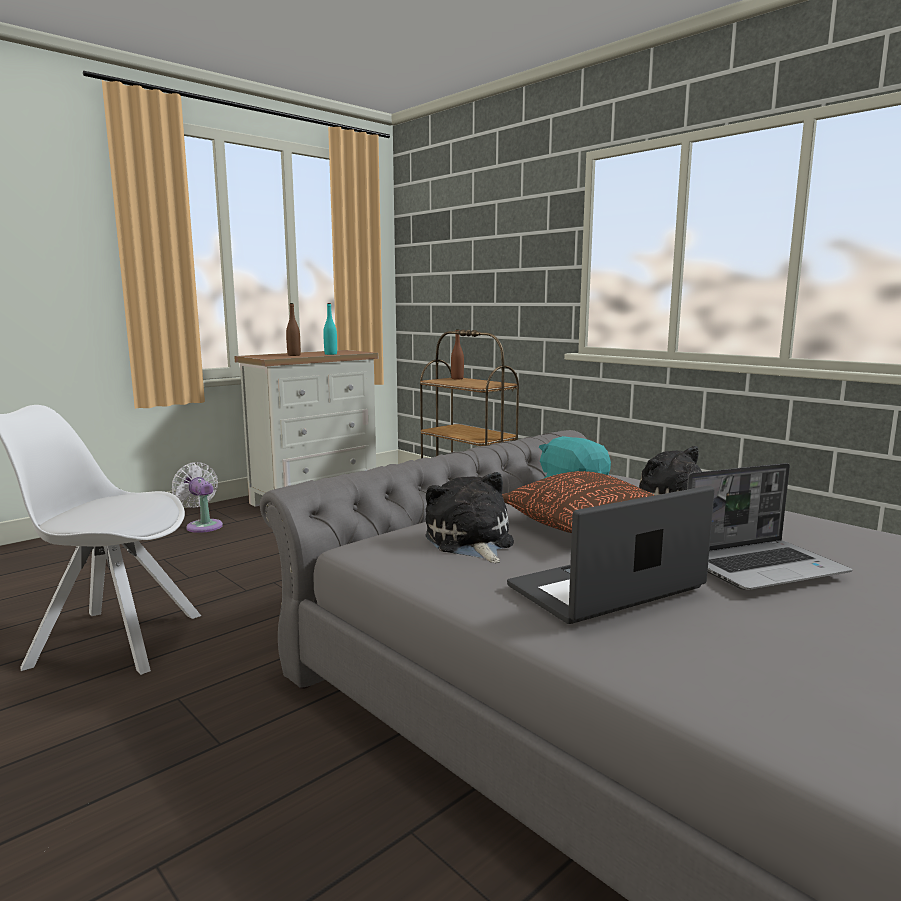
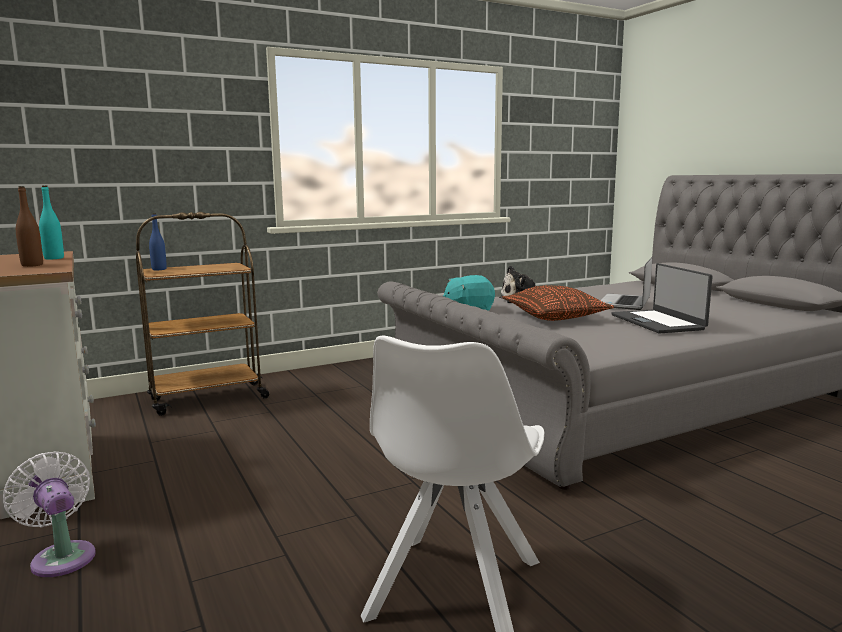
camera: 75 degrees left, 0 degrees up
white fan [172,462,223,533] -> white fan turned 75 degrees clockwise [3,452,96,577]
plush toy [425,472,514,563] -> none
brown bottle [451,329,464,379] -> blue bottle [149,213,167,270]
laptop [687,463,852,590] -> laptop turned 150 degrees counterclockwise [600,257,652,310]

